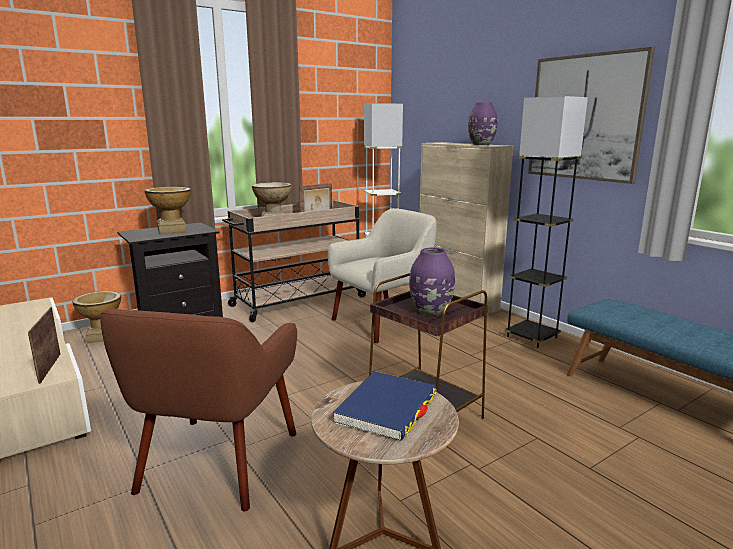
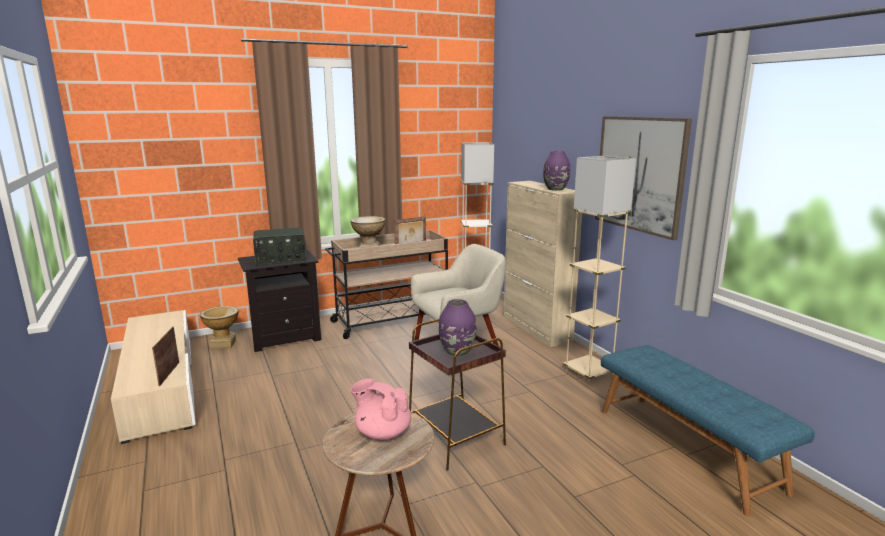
camera: 10 degrees right, 0 degrees up
brown armchair [100,309,297,511] -> none
vase [144,187,191,234] -> radio [253,228,306,265]
blue book [333,371,437,441] -> pink teapot [351,379,411,440]
black floor lamp [505,96,588,348] -> beige floor lamp [563,156,636,383]

